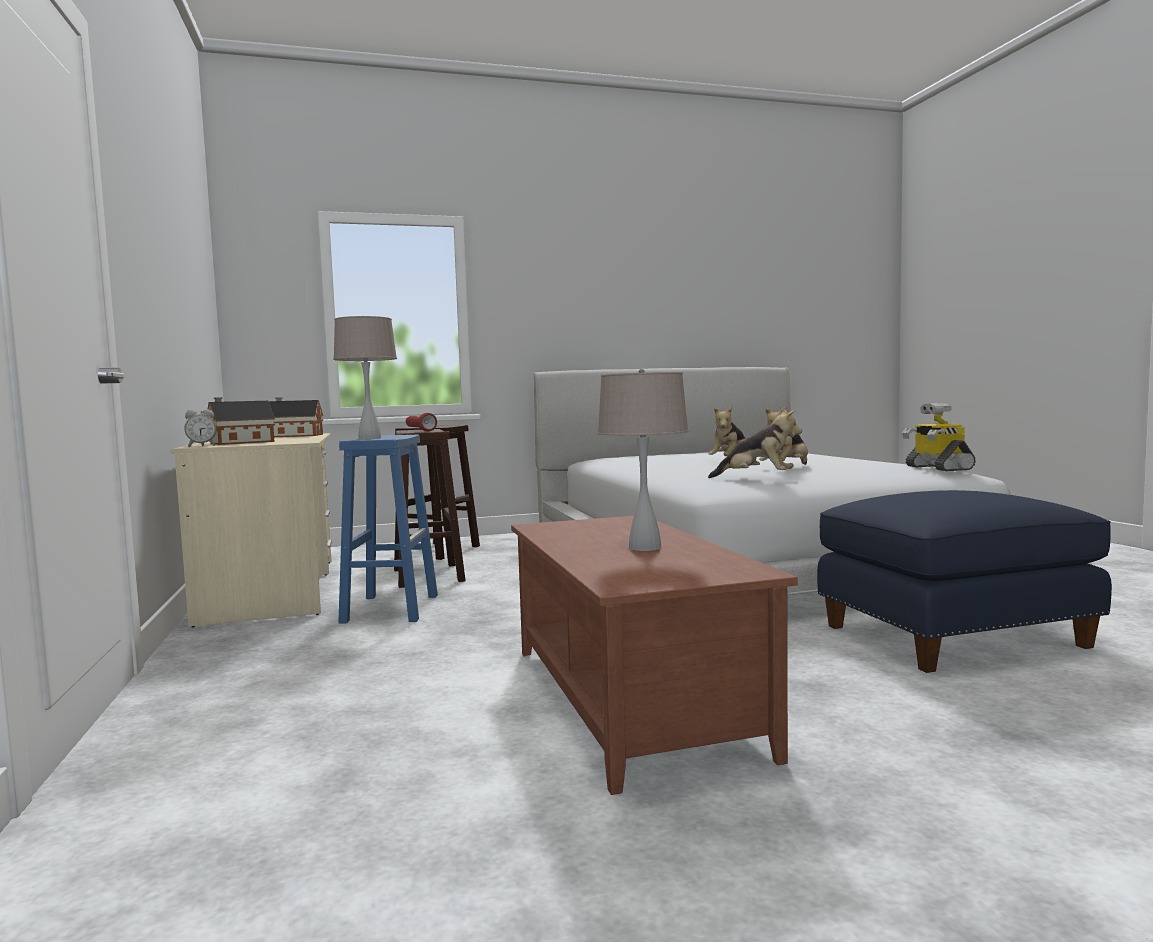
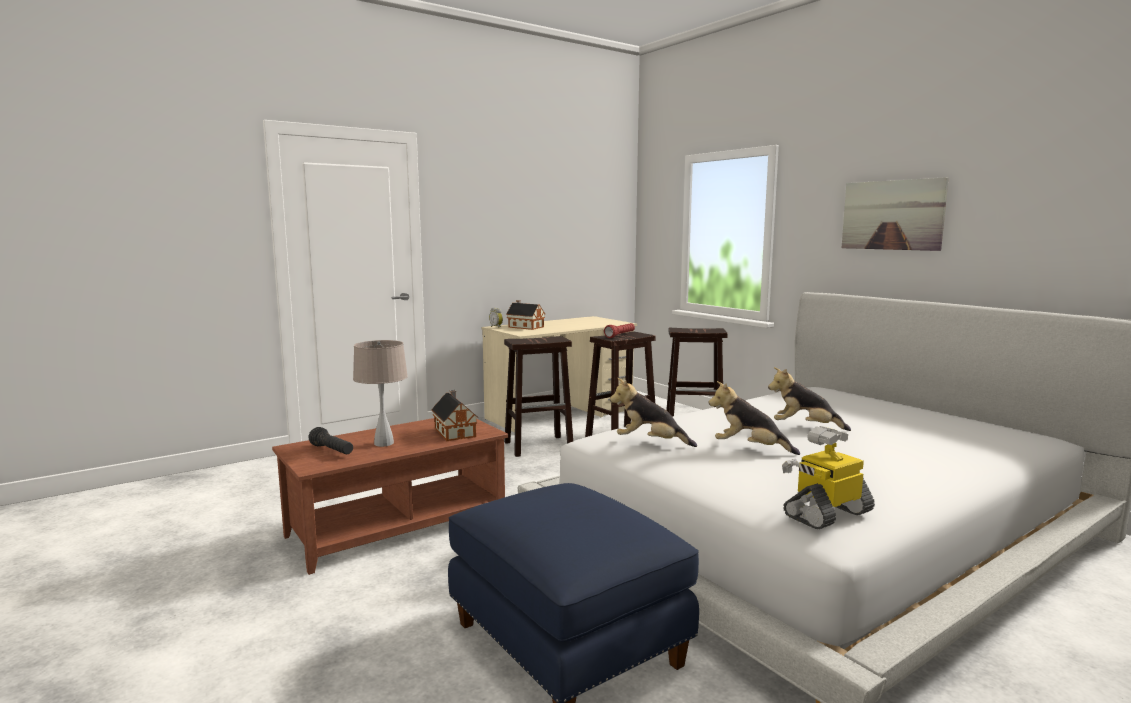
camera: 70 degrees right, 5 degrees up
toy house [269,397,323,437] -> toy house moved to [431,390,477,441]
beige table lamp [334,316,397,439] -> none
blue stool [338,435,438,624] -> brown stool [504,336,573,457]
plush toy [708,408,802,478] -> plush toy turned 105 degrees clockwise [610,378,697,447]
none -> black flashlight [308,427,353,454]
none -> picture [842,177,949,251]

